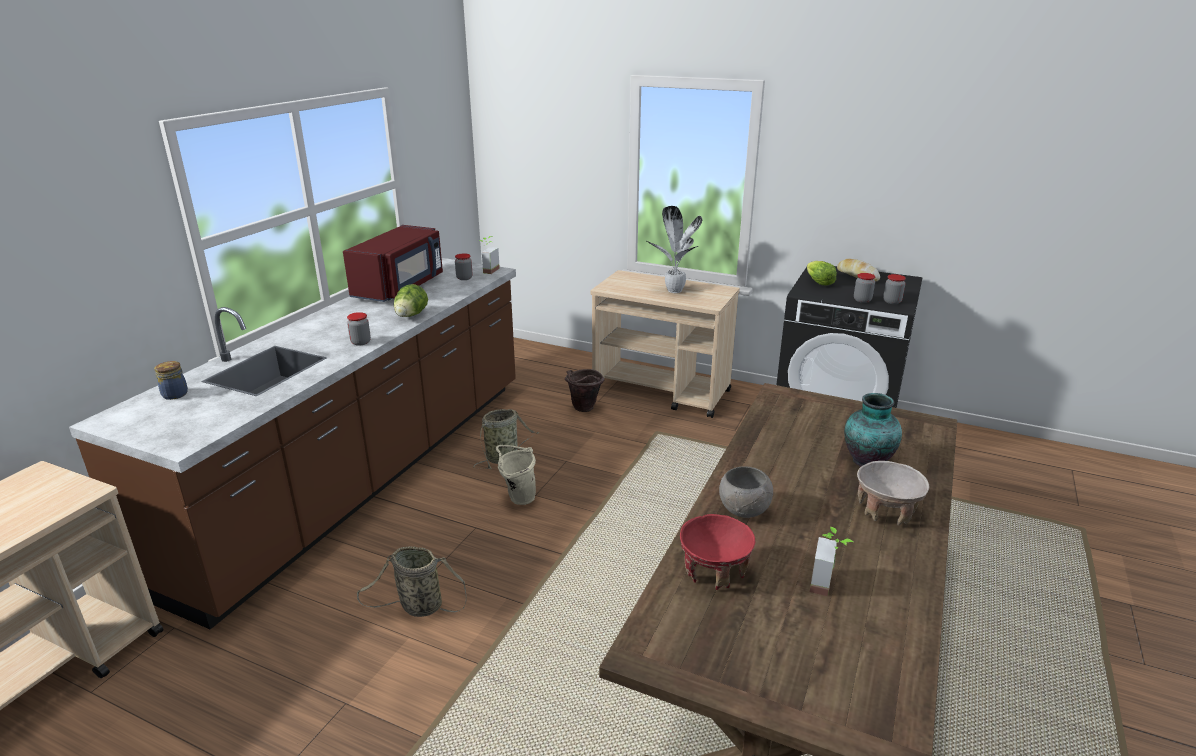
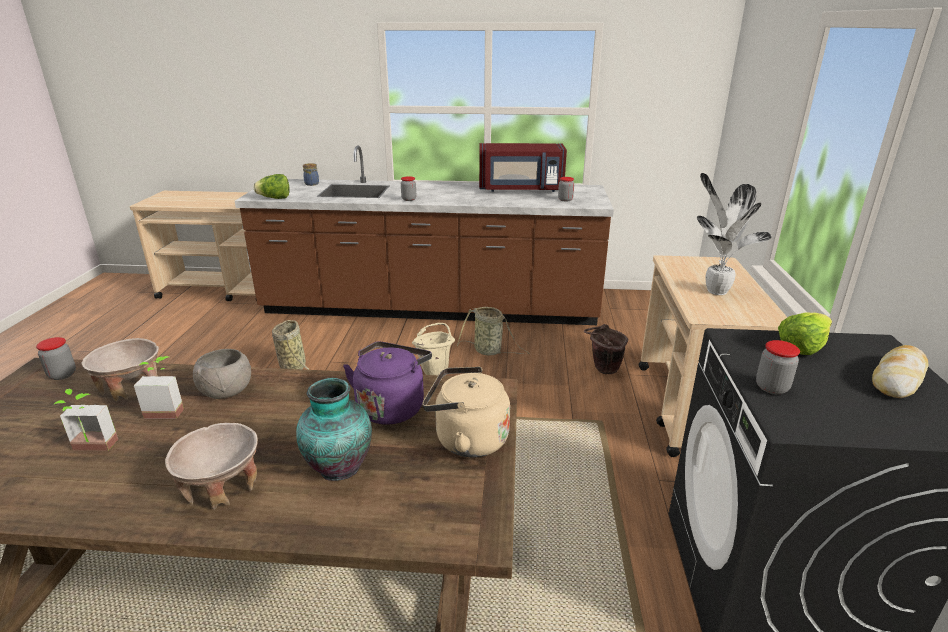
camera: 70 degrees right, 0 degrees up
lettuce [394,284,428,317] -> lettuce moved to [254,174,290,199]
potted plant [479,236,500,274] -> potted plant moved to [134,356,184,419]
red bowl [680,514,756,590] -> beige bowl [82,338,159,401]
jar [883,274,906,304] -> jar moved to [36,337,76,380]
none -> purple kettle [343,342,432,425]
none -> beige kettle [422,366,510,457]

